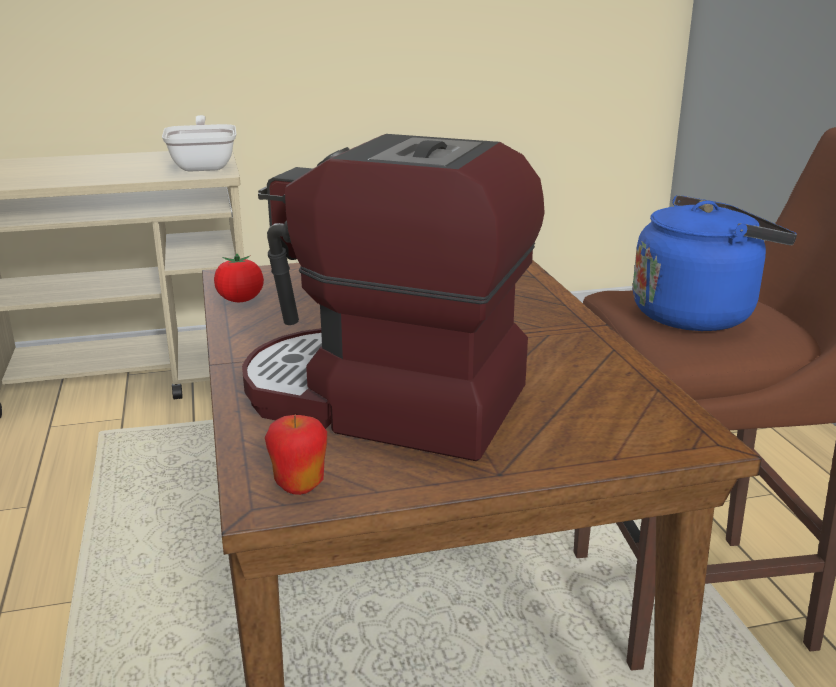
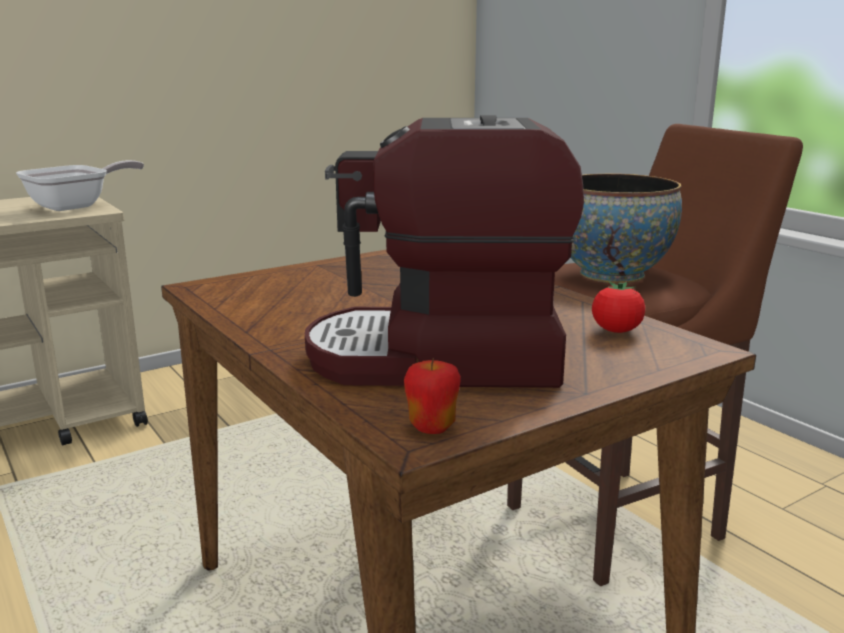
camera: 20 degrees left, 5 degrees down
frying pan [162,115,236,172] -> frying pan turned 75 degrees clockwise [16,160,144,211]
tomato [214,254,264,302] -> tomato moved to [592,281,645,333]
blue kettle [633,195,797,331] -> bowl [571,173,682,283]

